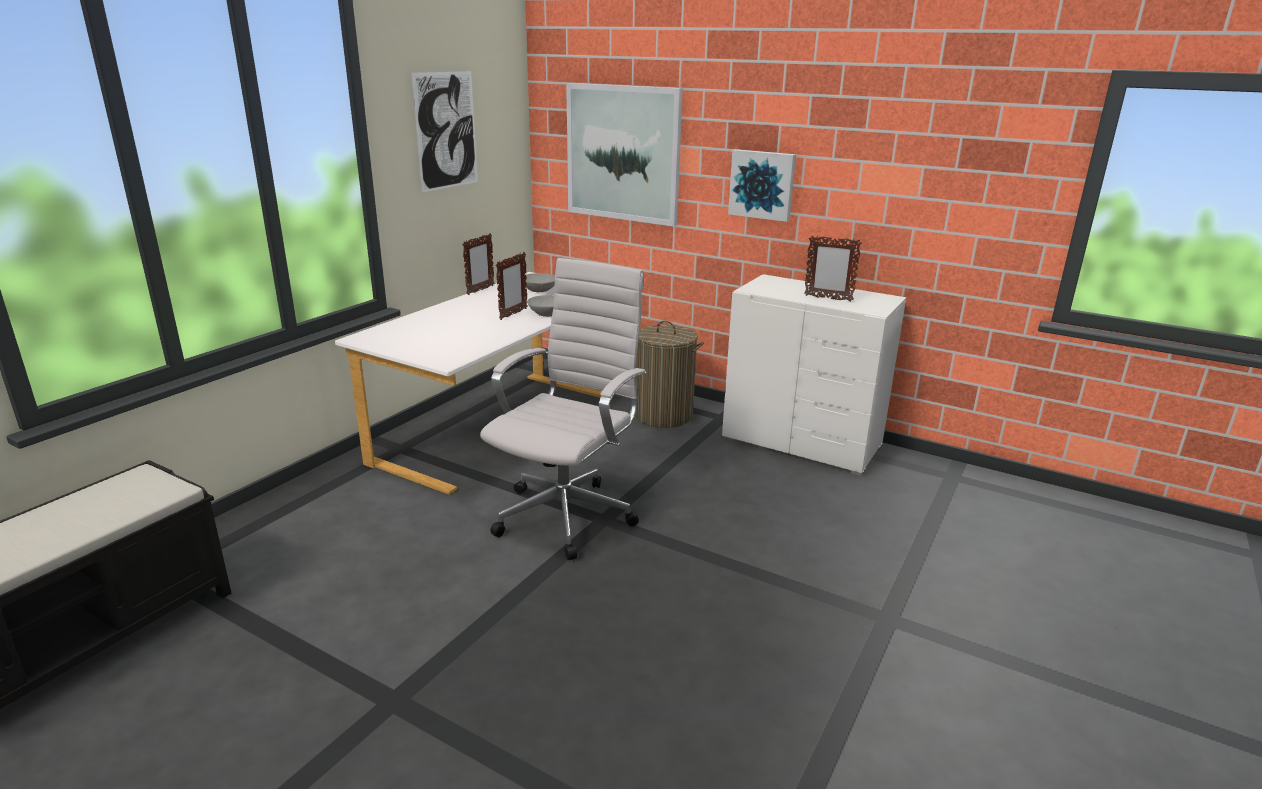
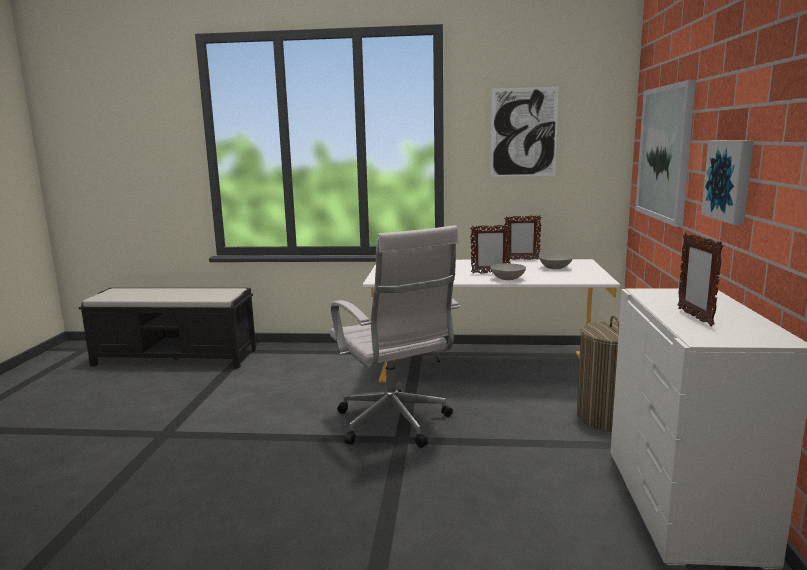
camera: 65 degrees right, 10 degrees down
white office chair [480,258,647,560] -> white office chair turned 60 degrees clockwise [330,225,460,448]

